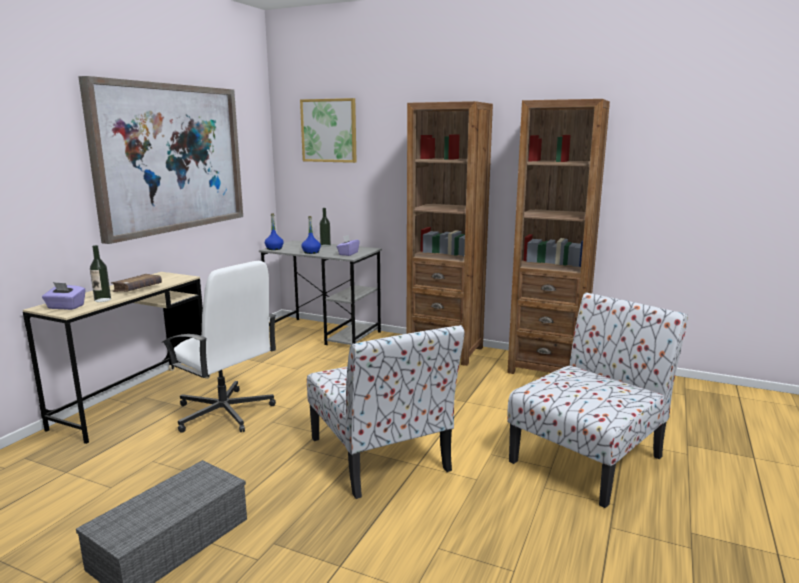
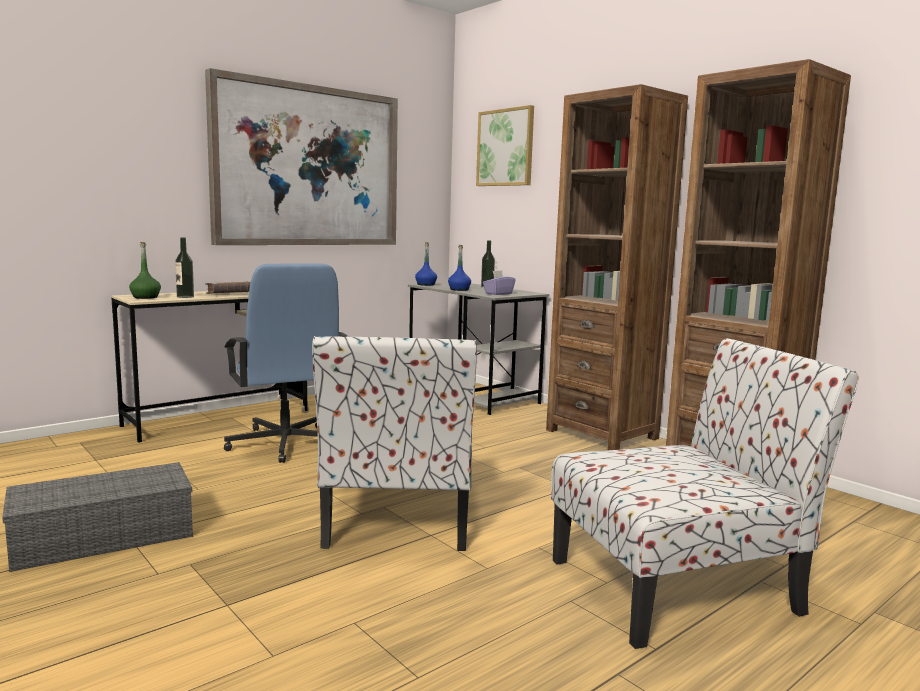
camera: 25 degrees right, 5 degrees down
purple tissue box [42,282,86,310] -> green bottle [129,242,161,299]
white office chair [162,261,276,433] -> blue office chair [224,263,348,463]

